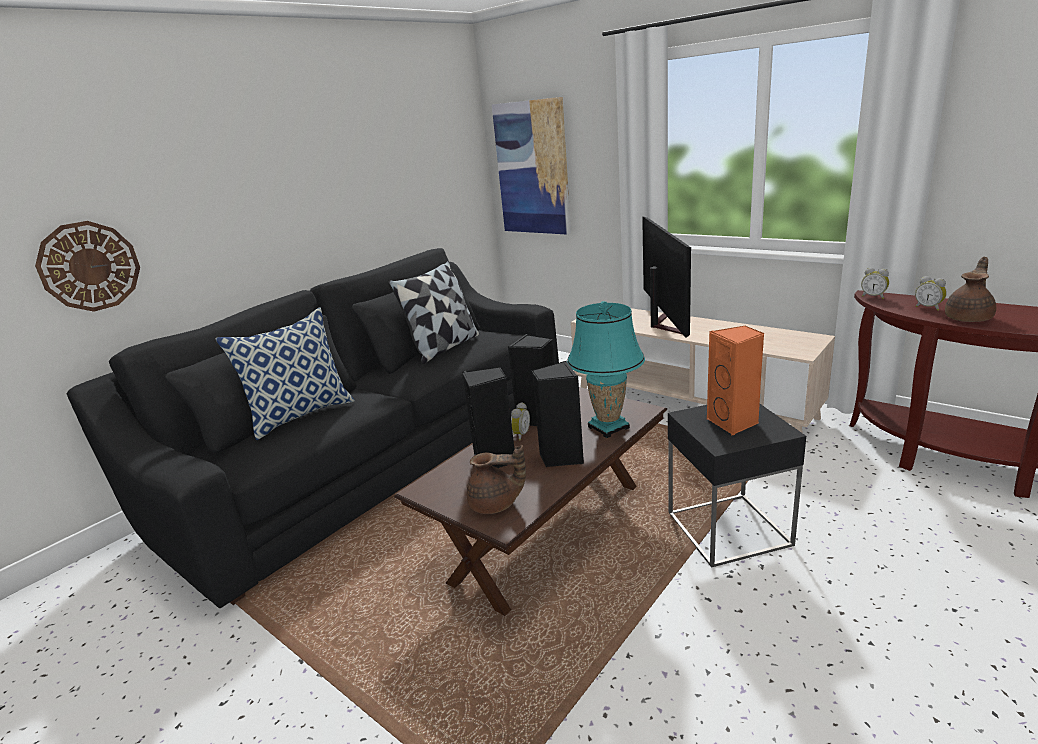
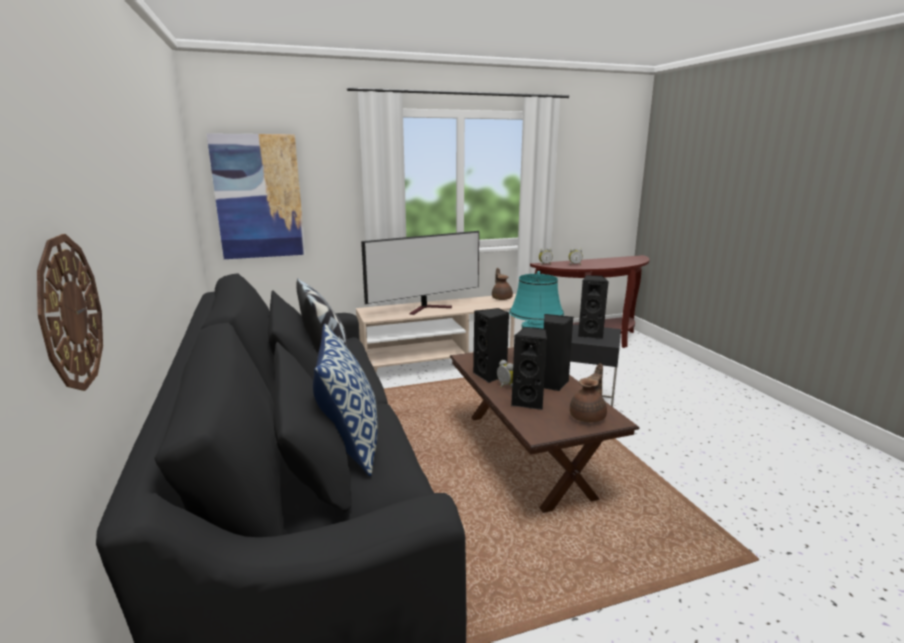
camera: 60 degrees left, 5 degrees down
television [642,216,691,338] -> television turned 120 degrees clockwise [361,231,479,315]
orange speaker [707,325,764,436] -> black speaker [578,275,609,339]
brown teapot [945,256,996,322] -> brown teapot moved to [492,268,513,300]

